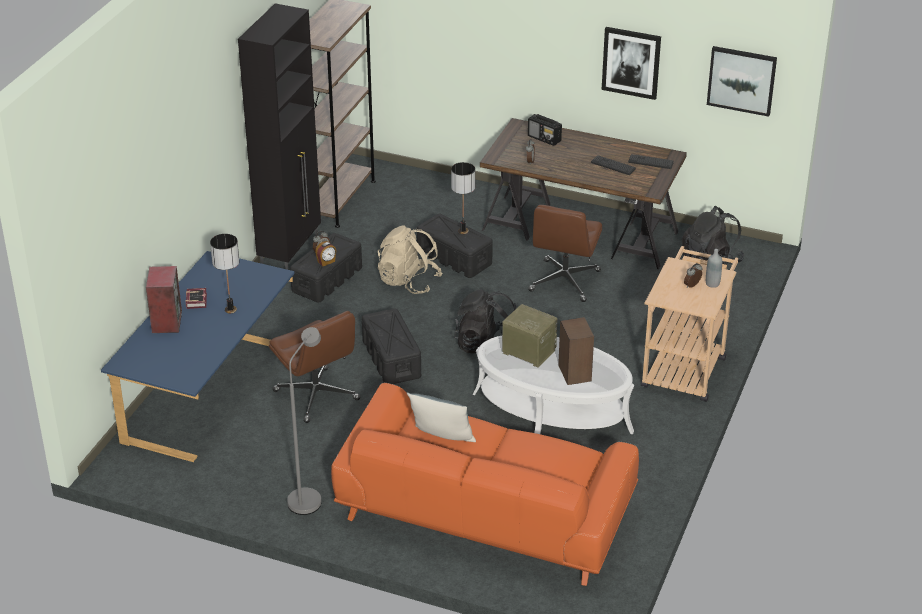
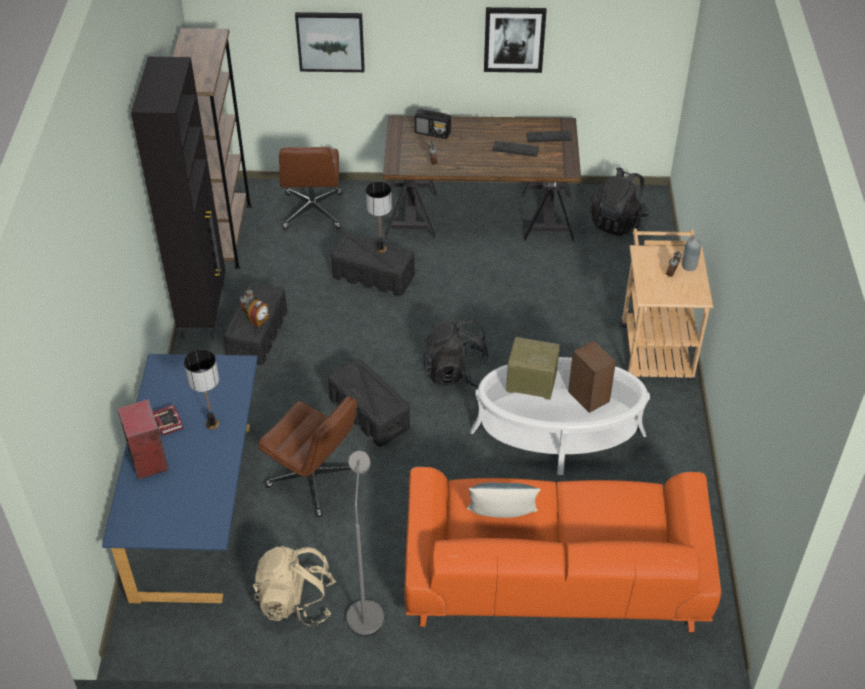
camera: 20 degrees left, 10 degrees up
beige backpack [378,225,443,294] -> beige backpack moved to [253,546,336,626]
brown office chair [528,205,602,302] -> brown office chair moved to [279,147,343,230]
picture [707,46,777,117] -> picture moved to [295,12,365,72]

